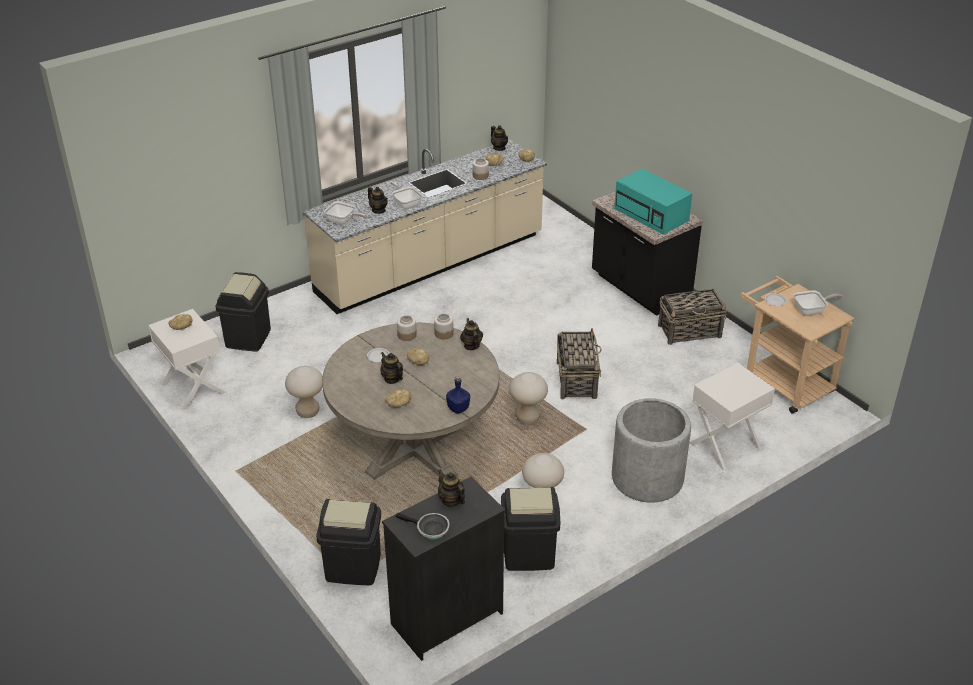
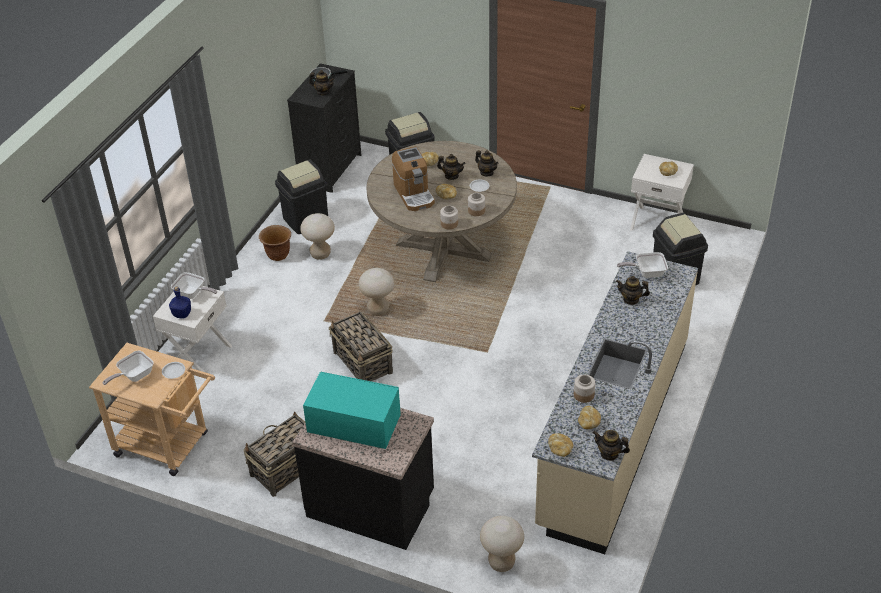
camera: 150 degrees right, 5 degrees up
beige stool [285,366,323,418] -> beige stool moved to [480,516,524,572]
frying pan [390,181,422,209] -> frying pan moved to [171,272,217,299]
blue bottle [446,376,470,414] -> blue bottle moved to [169,286,191,319]
teapot [460,318,483,350] -> teapot moved to [475,150,498,176]
grey planter [612,398,691,503] -> none
none -> brown planter [259,225,291,261]
none -> coffee machine [392,146,435,211]

